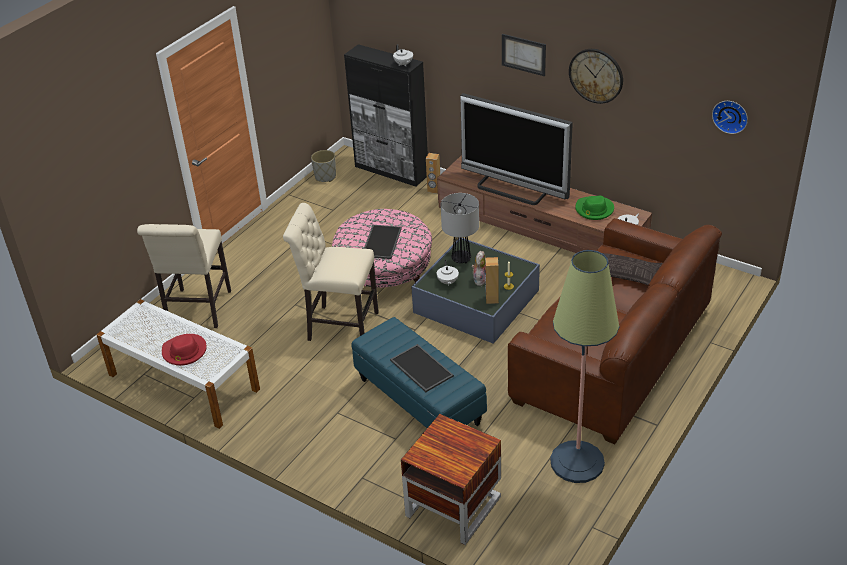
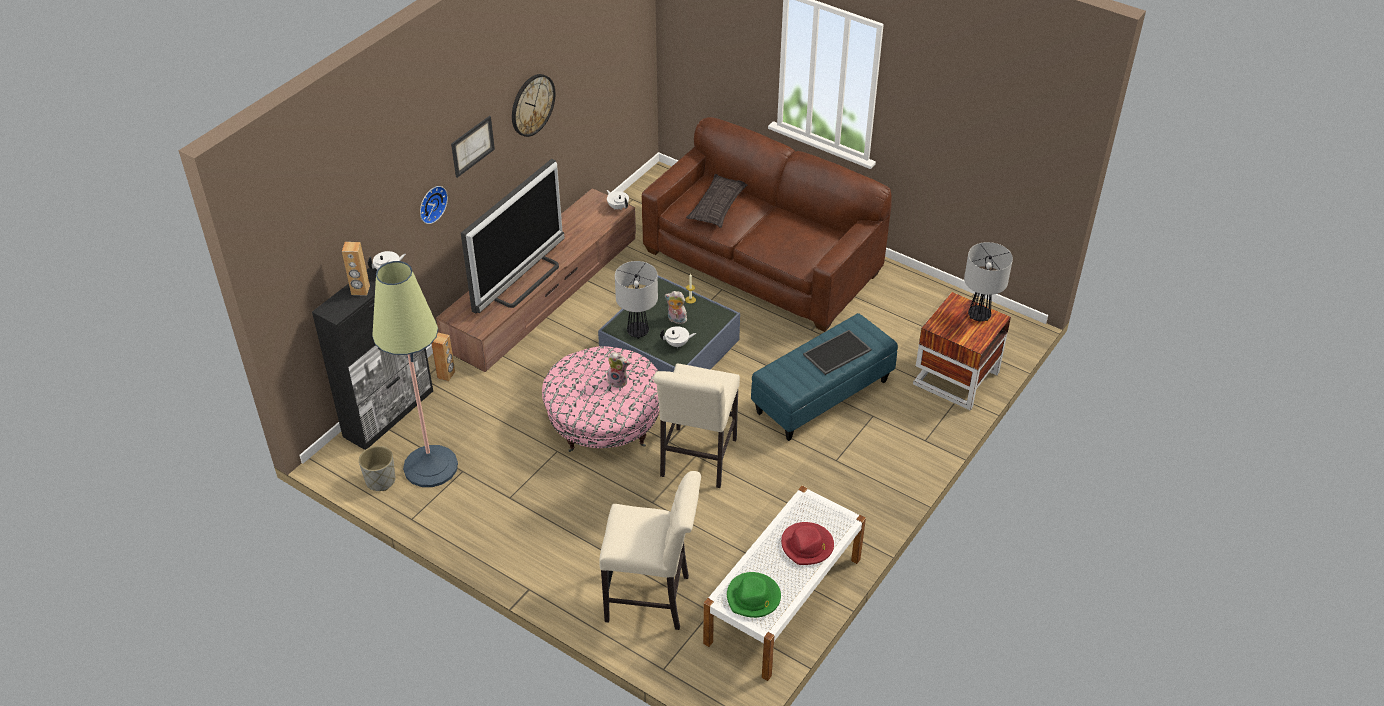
camera: 90 degrees left, 5 degrees up
tray [364,225,402,259] -> plush toy [607,352,630,388]
brown speaker [485,257,499,304] -> brown speaker moved to [342,242,370,296]
floor lamp [550,250,619,483] -> floor lamp moved to [372,261,458,487]
green hat [575,196,614,220] -> green hat moved to [727,572,781,618]
wall clock [712,101,748,134] -> wall clock moved to [420,186,448,224]
none -> table lamp [964,242,1013,321]

